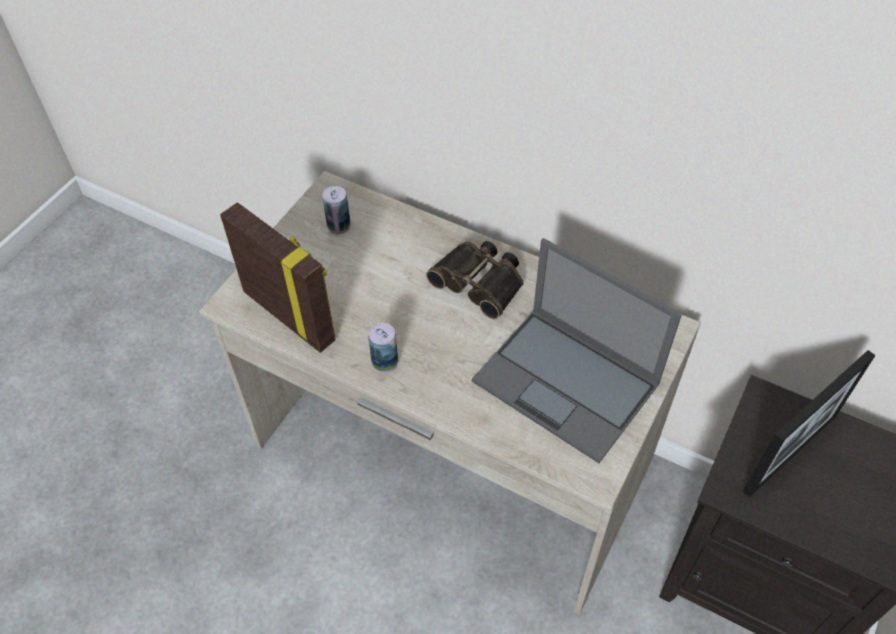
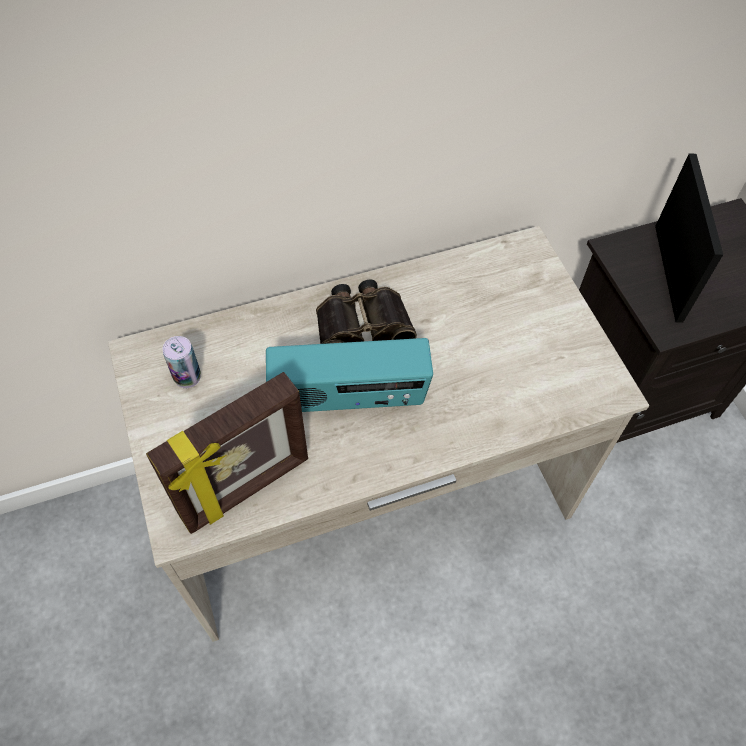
camera: 50 degrees left, 5 degrees up
picture frame [220,202,336,353] -> picture frame turned 150 degrees clockwise [146,372,308,534]
can [368,323,398,373] -> none
laptop [472,238,682,463] -> none
none -> radio [266,338,433,412]

